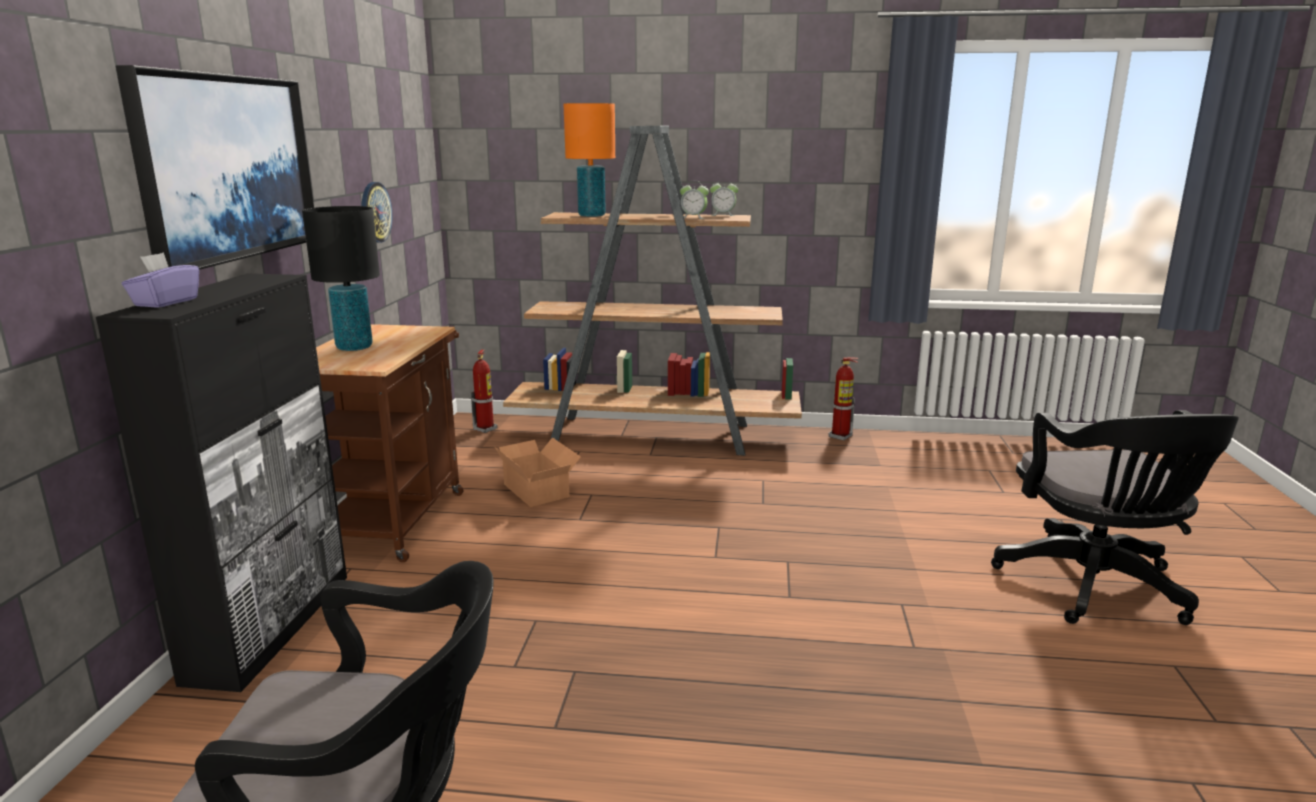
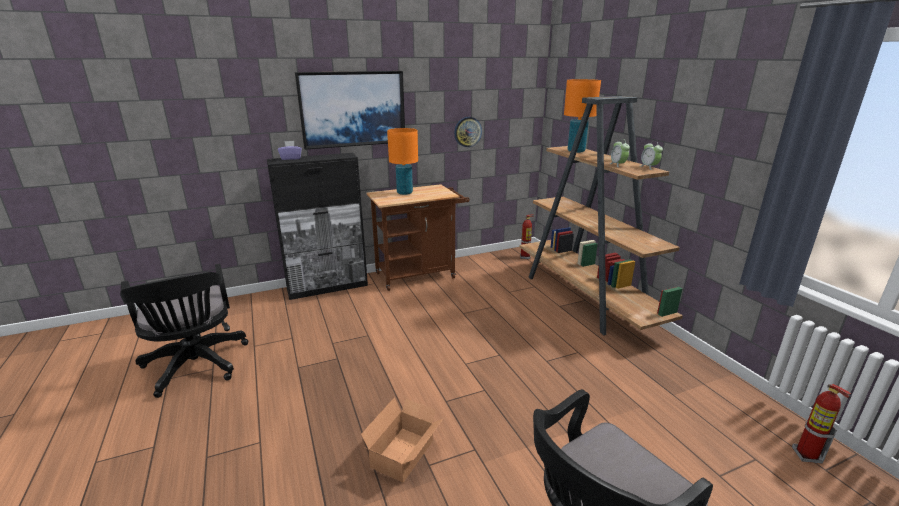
camera: 60 degrees right, 5 degrees up
black table lamp [302,206,380,351] -> orange table lamp [387,128,418,195]
cardboard box [494,437,581,507] -> cardboard box moved to [361,397,444,483]
fire extinguisher [829,357,858,441] -> fire extinguisher moved to [792,384,851,464]

